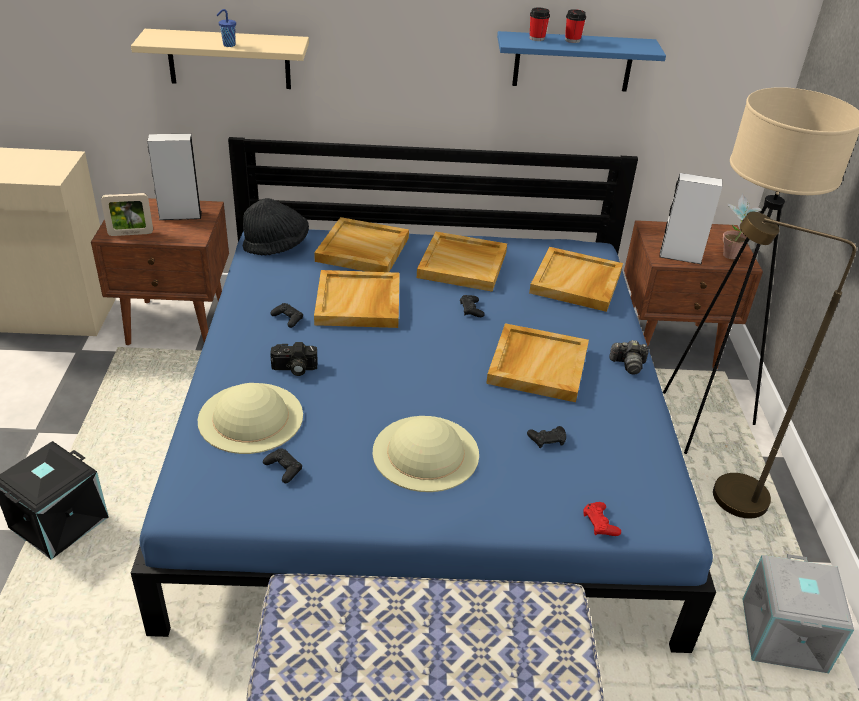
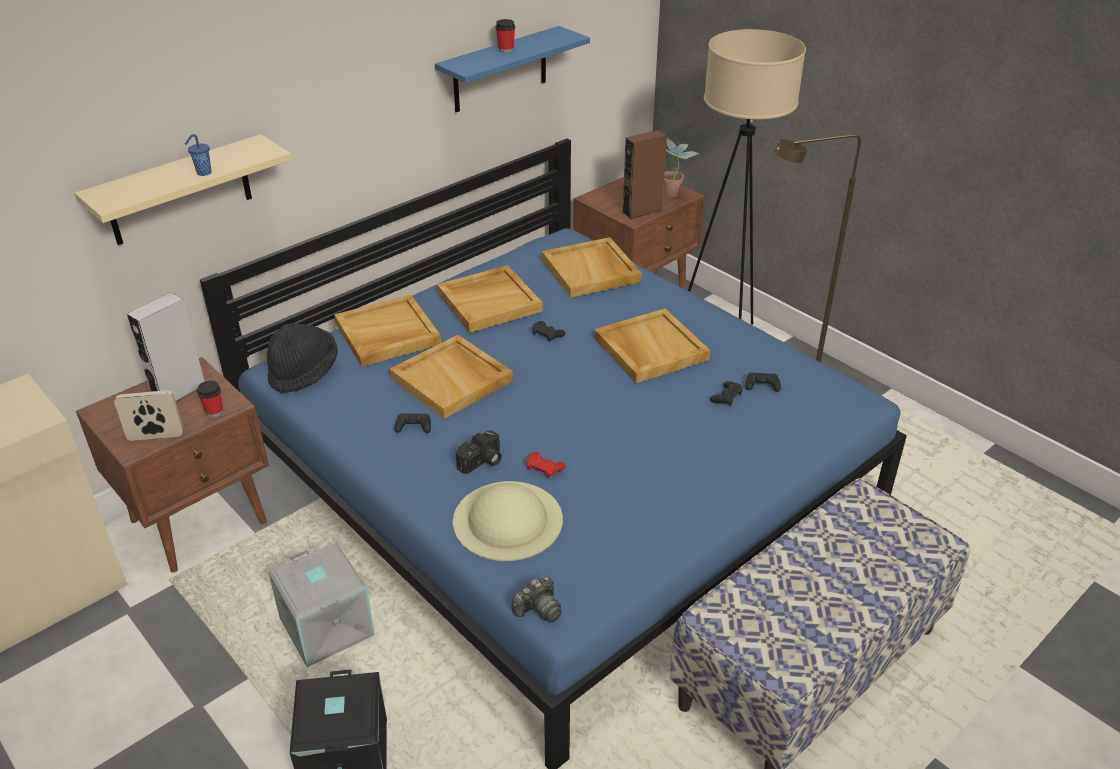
camera: 40 degrees left, 0 degrees up
picture frame [101,193,153,236] -> picture frame turned 135 degrees counterclockwise [114,390,183,441]
black game controller [263,449,302,483] -> black game controller moved to [746,372,781,392]
beige hat [373,416,479,492] -> none
cup [530,8,550,41] -> cup moved to [197,381,223,417]
red game controller [583,502,621,536] -> red game controller moved to [526,452,566,478]
camera [610,340,648,375] -> camera moved to [512,576,562,622]
white speaker [660,173,723,264] -> brown speaker [622,130,667,219]
grey storage box [743,554,854,673] -> grey storage box moved to [268,542,375,667]

